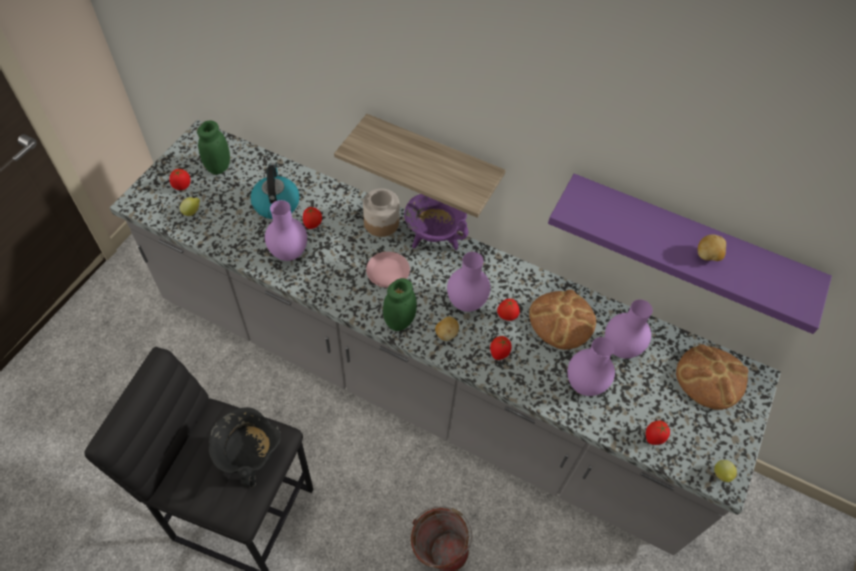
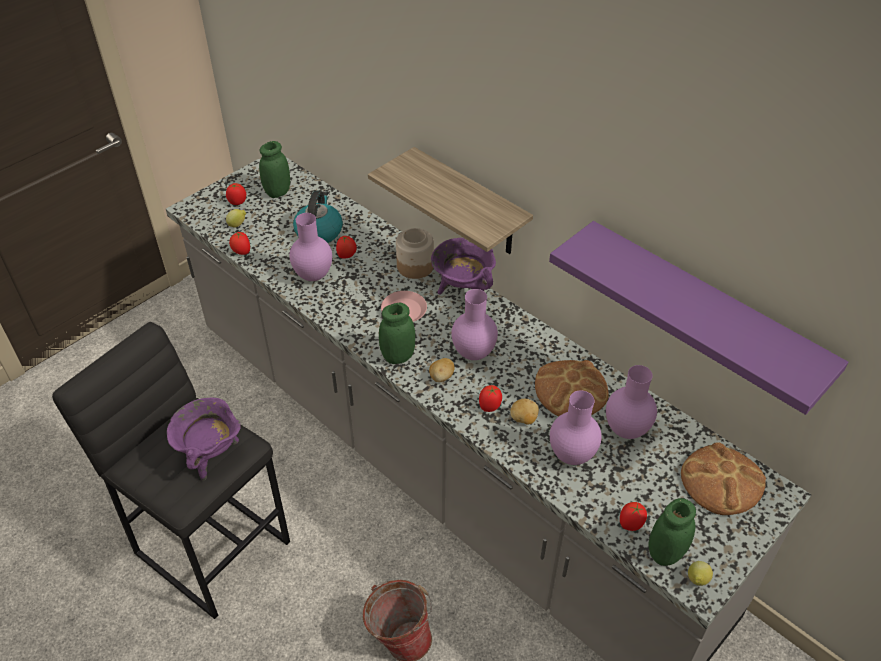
camera: 20 degrees right, 10 degrees down
black cooking pot [209,407,281,487] -> purple cooking pot [167,398,241,481]
tomato [497,299,520,321] -> tomato moved to [229,232,250,255]
potato [698,234,726,261] -> potato moved to [510,399,539,425]
none -> green jar [648,498,696,566]

